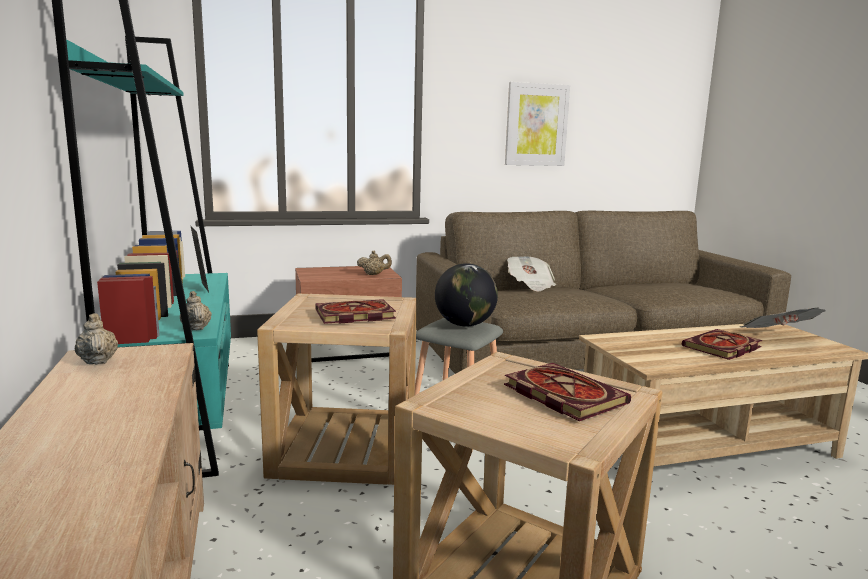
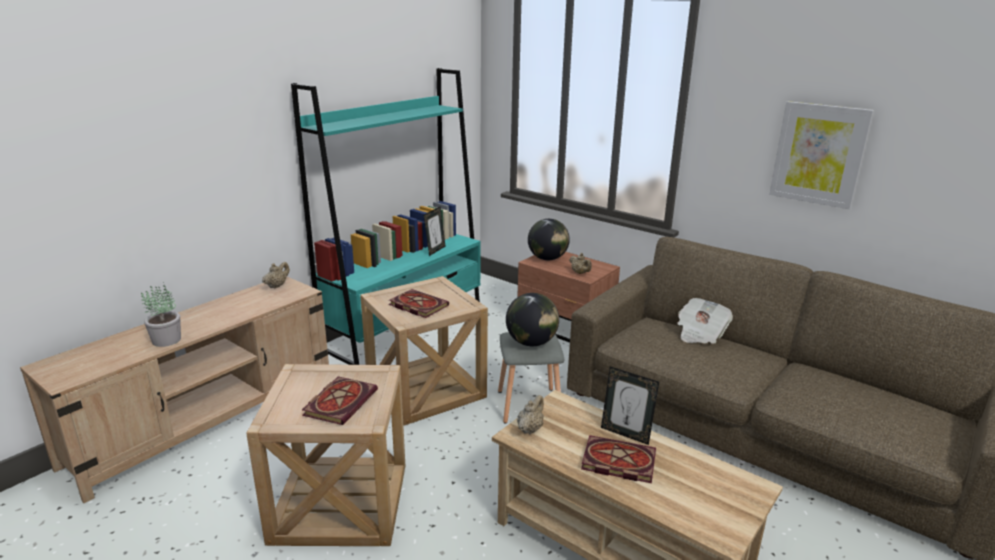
camera: 55 degrees right, 10 degrees up
beige teapot [180,291,212,330] -> beige teapot moved to [517,395,544,434]
newspaper [740,308,826,328] -> none
none -> potted plant [141,282,181,347]
none -> globe [528,219,570,260]
none -> picture frame [601,366,659,445]

